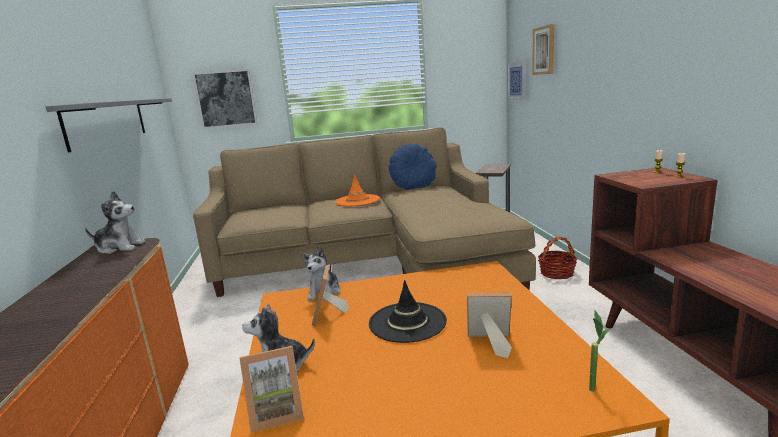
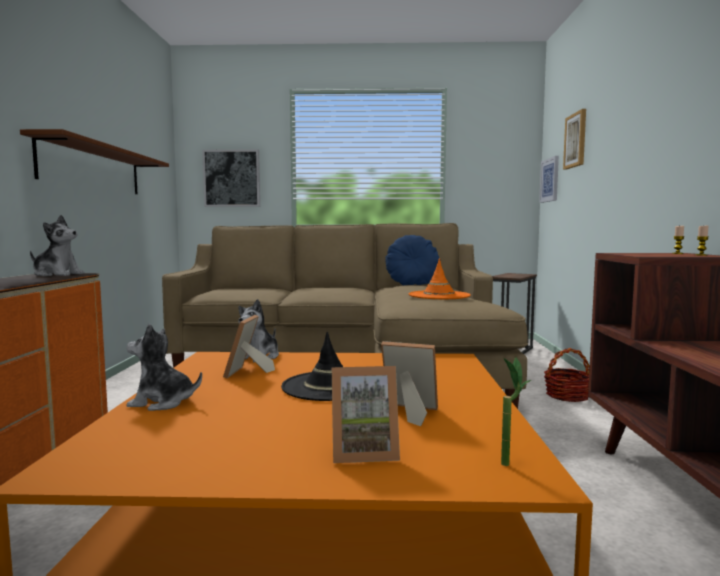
camera: 10 degrees right, 10 degrees down
grey shelf [46,98,172,152] -> brown shelf [20,129,169,194]
picture frame [239,346,304,433] -> picture frame moved to [332,366,400,463]
orange hat [335,174,380,206] -> orange hat moved to [408,258,471,299]

